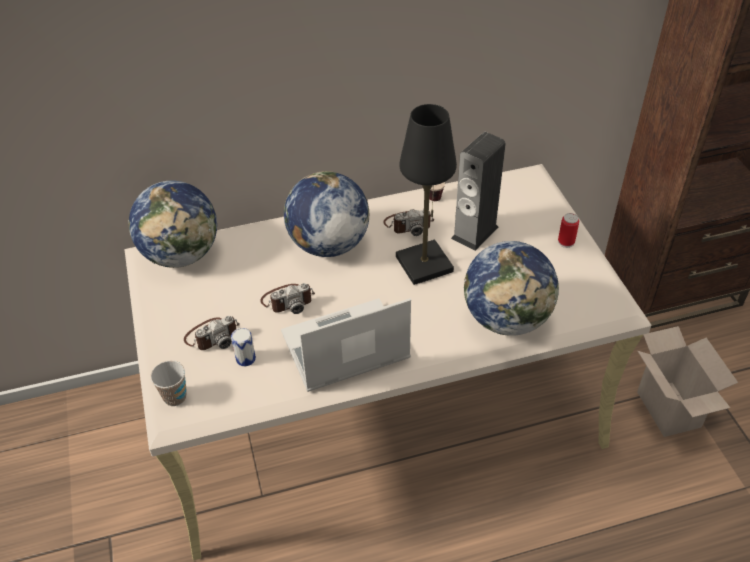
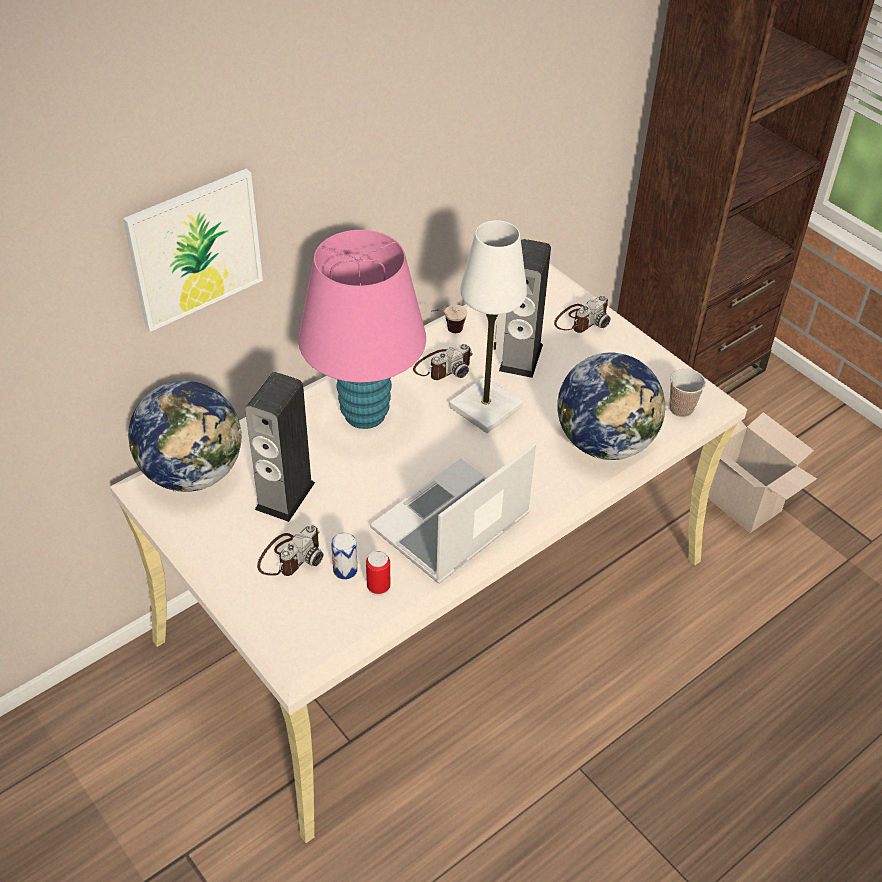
camera: 25 degrees left, 0 degrees up
cup [151,361,186,406] -> cup moved to [669,369,706,417]
camera [260,283,315,314] -> camera moved to [554,295,610,333]
globe [284,171,369,257] -> pink table lamp [298,230,426,429]
black table lamp [396,104,457,285] -> white table lamp [449,220,527,433]
can [558,213,579,248] -> can moved to [366,551,390,596]
none -> picture [123,169,263,332]
none -> speaker [245,372,315,522]

